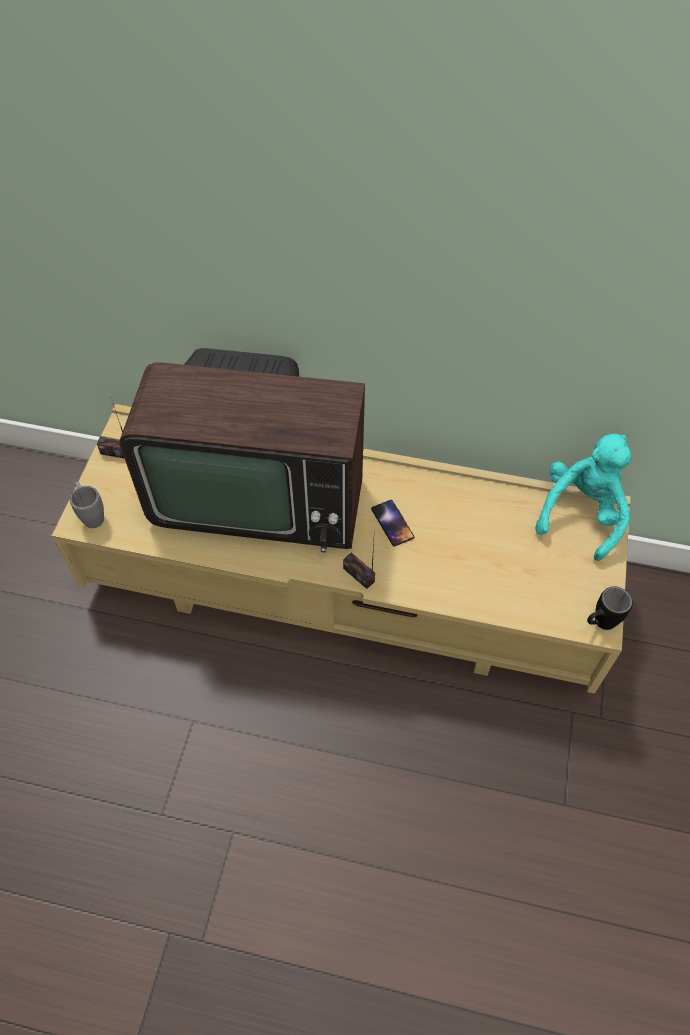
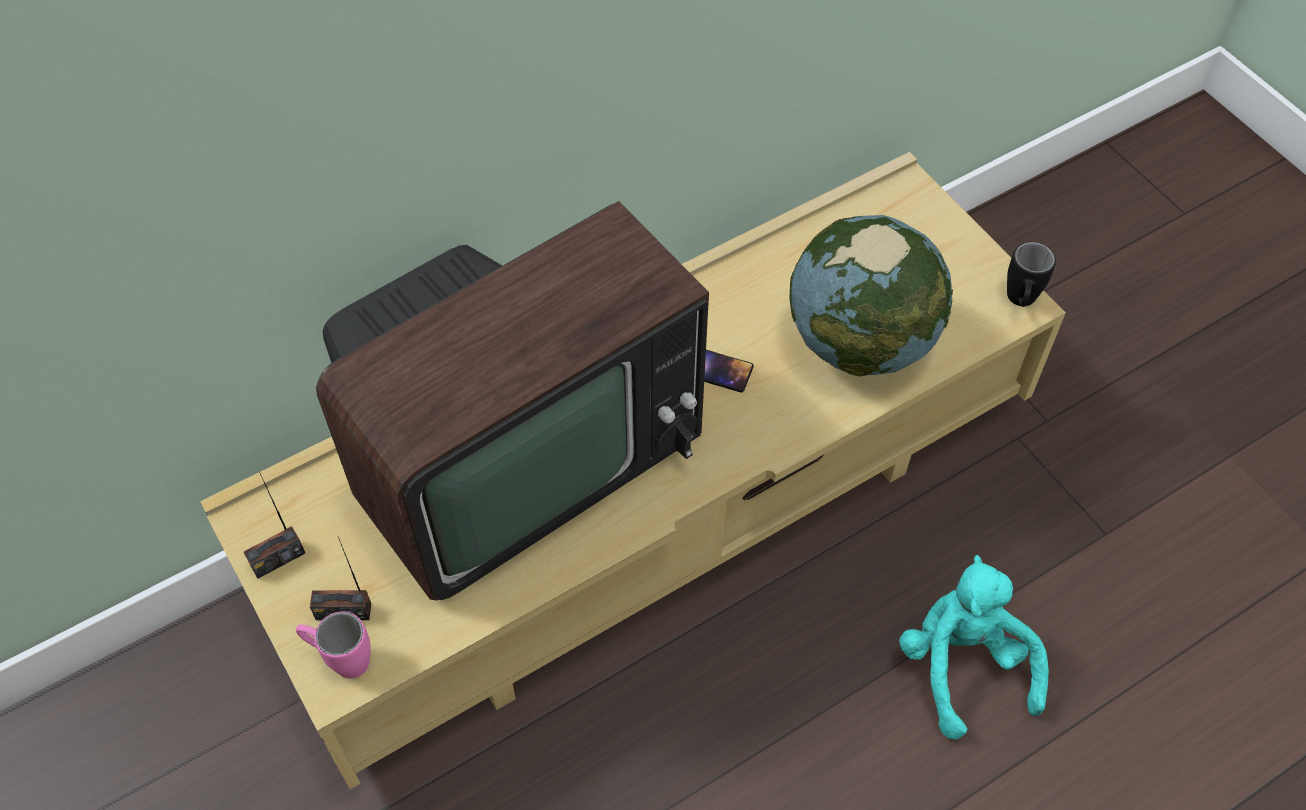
camera: 45 degrees left, 0 degrees up
grey mug [70,481,104,528] -> pink mug [296,611,371,678]
radio [343,542,375,589] -> radio moved to [310,537,371,620]
turquoise plush toy [535,434,632,561] -> turquoise plush toy moved to [899,555,1049,740]
none -> globe [789,215,953,376]

